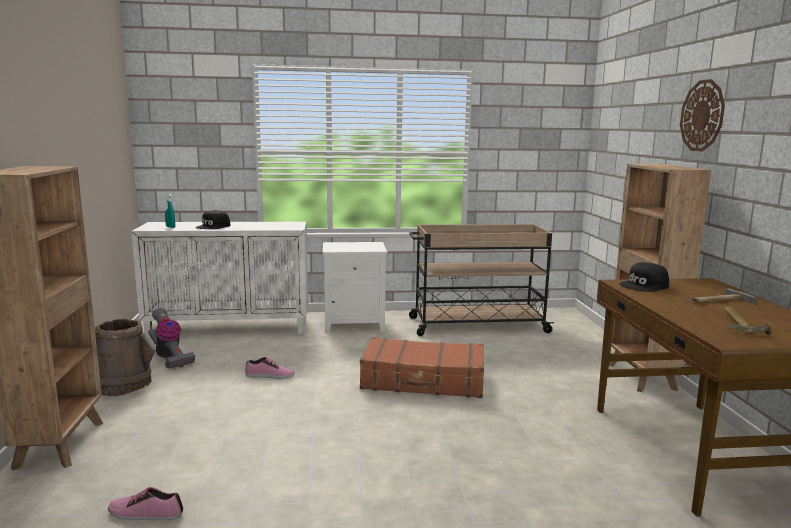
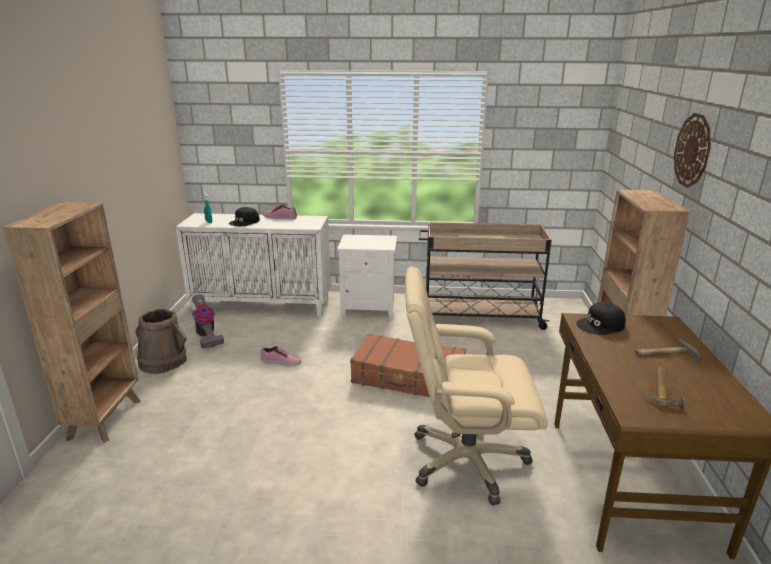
camera: 10 degrees right, 10 degrees up
shoe [108,487,183,520] -> shoe moved to [263,204,297,219]
none -> beige office chair [405,267,548,505]

